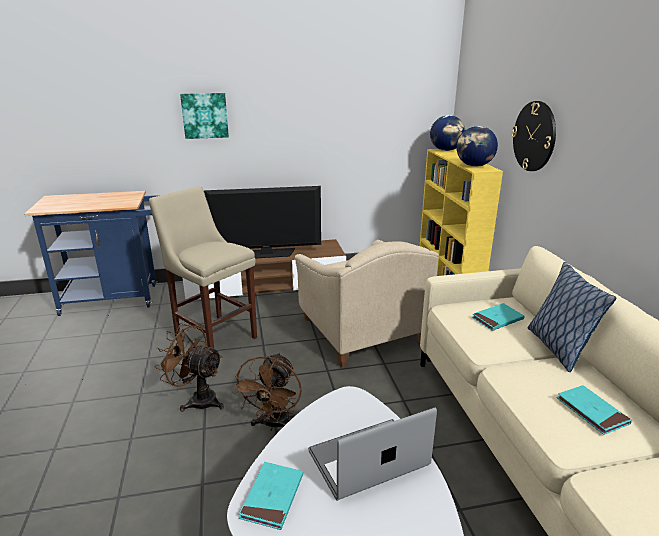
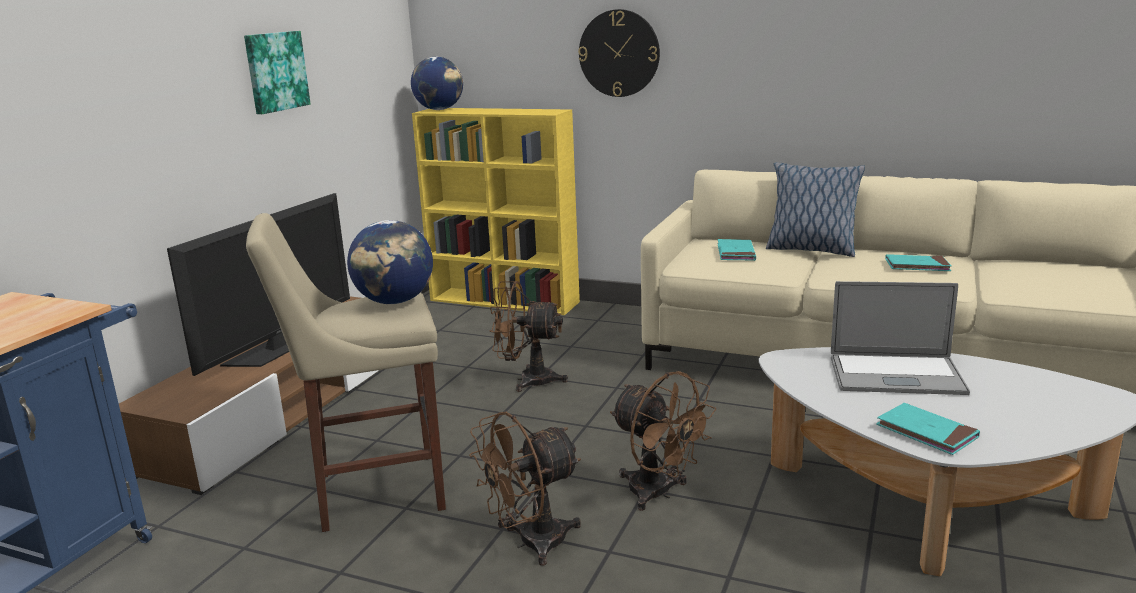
camera: 55 degrees left, 5 degrees down
picture [180,93,229,139] -> picture moved to [244,31,311,114]
beige armchair [295,240,439,367] -> brown fan [490,281,568,392]
laptop [308,408,437,501] -> laptop turned 90 degrees counterclockwise [831,281,970,395]
globe [457,126,498,167] -> globe moved to [347,220,433,304]

